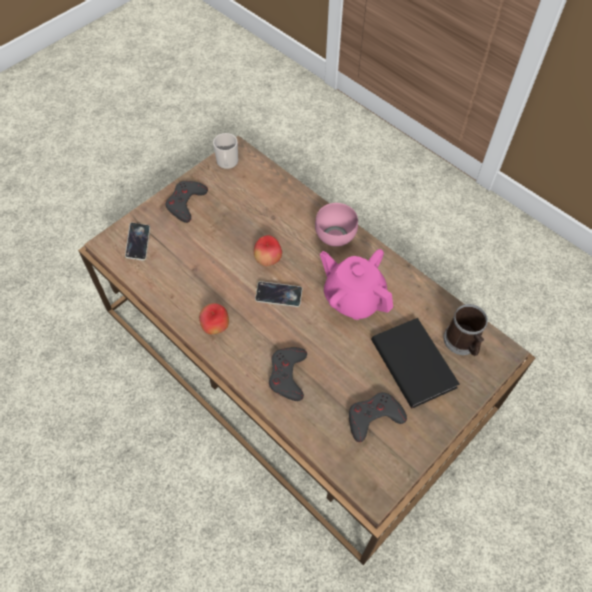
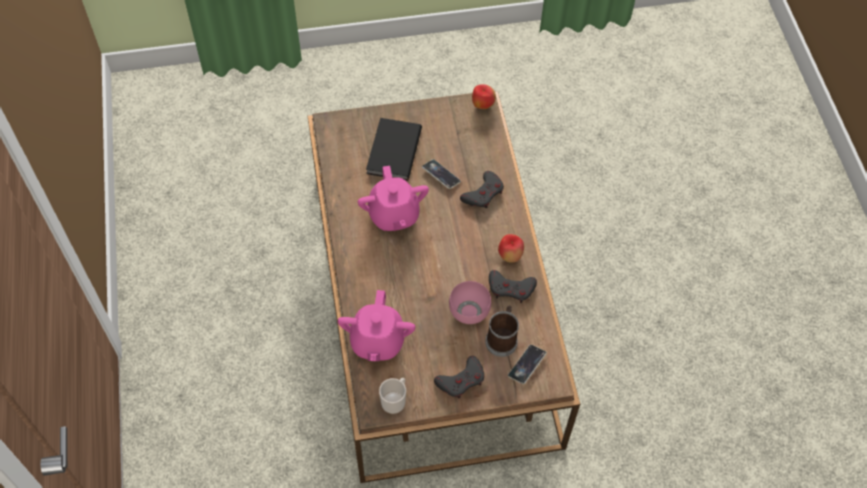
camera: 145 degrees left, 0 degrees up
apple [254,235,282,266] -> apple moved to [472,84,496,109]
phone [255,281,302,307] -> phone moved to [422,159,461,189]
pink bowl [315,203,358,247] -> pink bowl moved to [449,281,491,324]
grey game controller [349,392,407,442] -> grey game controller moved to [489,270,537,303]
mug [443,304,488,356] -> mug moved to [485,305,519,357]
none -> pink teapot [338,290,415,361]

